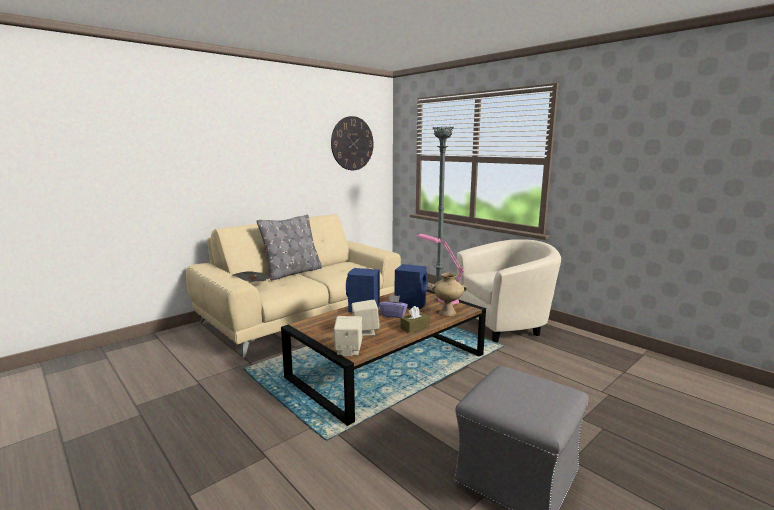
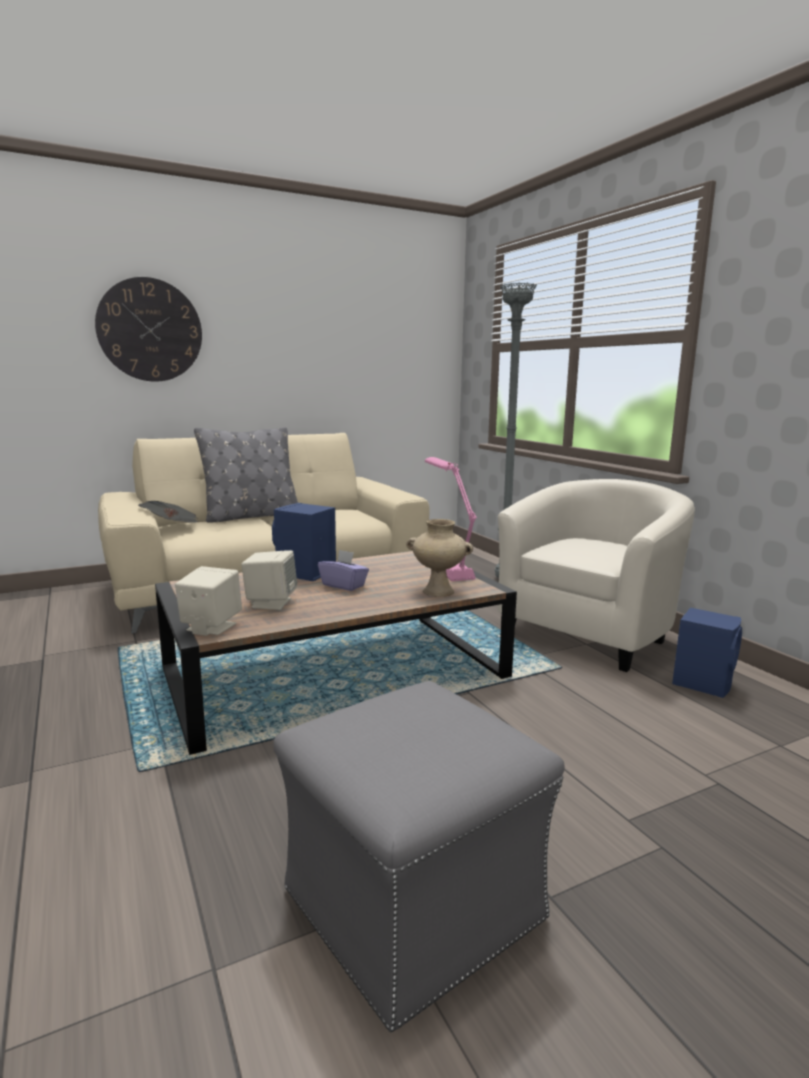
camera: 15 degrees right, 0 degrees up
wall clock [331,116,374,170] -> wall clock moved to [95,277,202,382]
blue speaker [395,264,428,310] -> blue speaker moved to [672,608,742,698]
brown tissue box [401,306,430,333] -> none
beige armchair [457,239,561,342] -> beige armchair turned 45 degrees counterclockwise [498,479,695,672]

